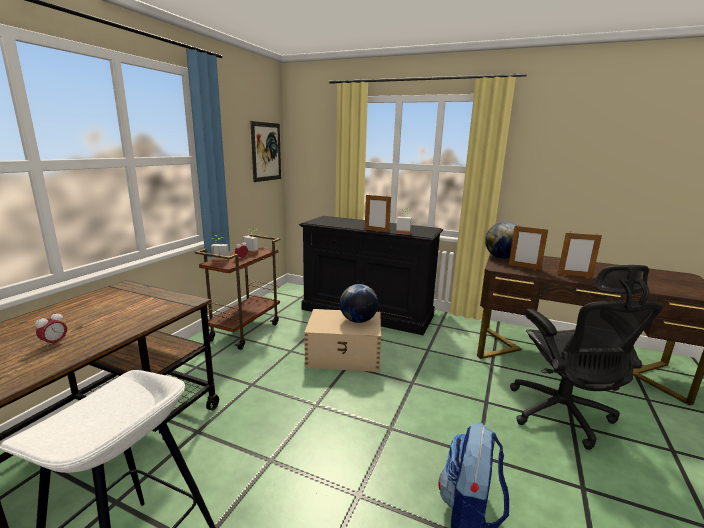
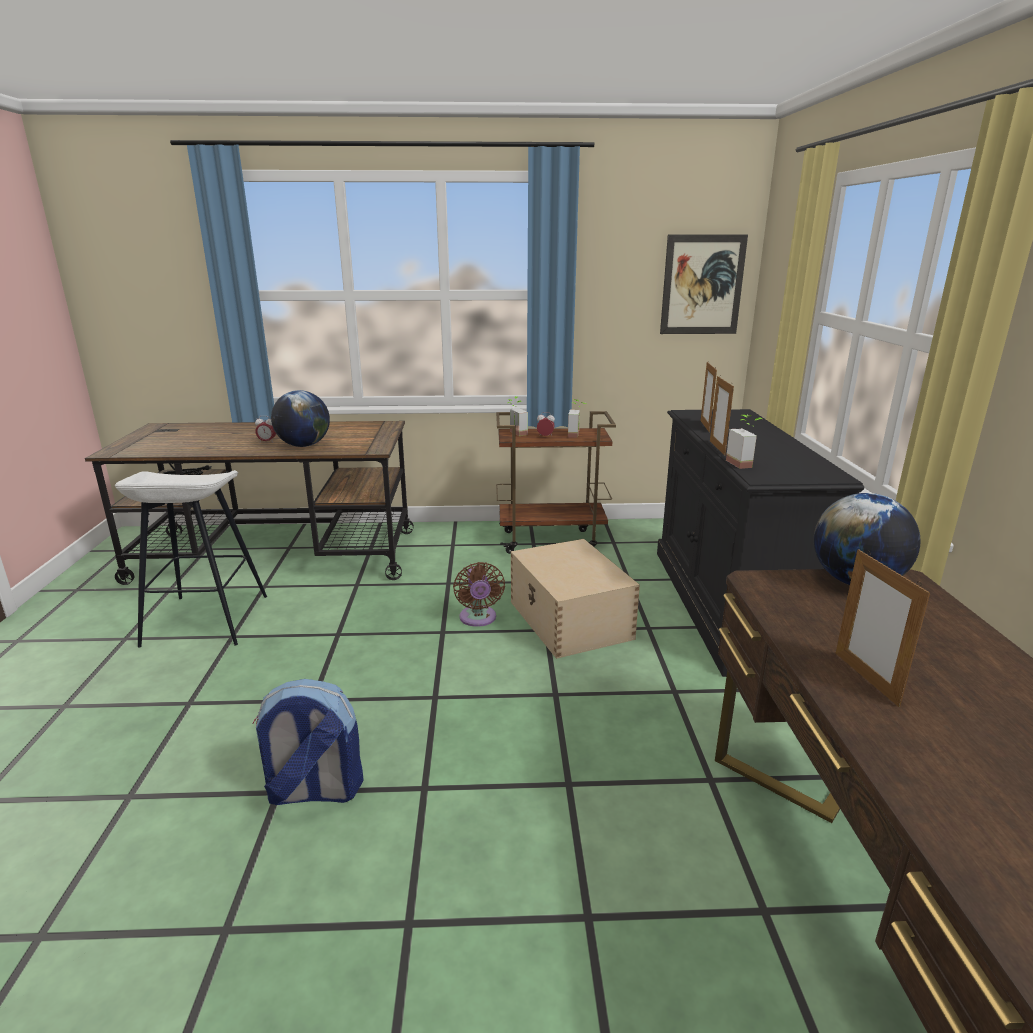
camera: 65 degrees right, 5 degrees up
globe [340,284,378,323] -> globe moved to [271,390,330,447]
picture frame [509,226,548,270] -> picture frame moved to [701,362,717,432]
office chair [510,265,663,450] -> none
none -> brown fan [453,562,505,627]

